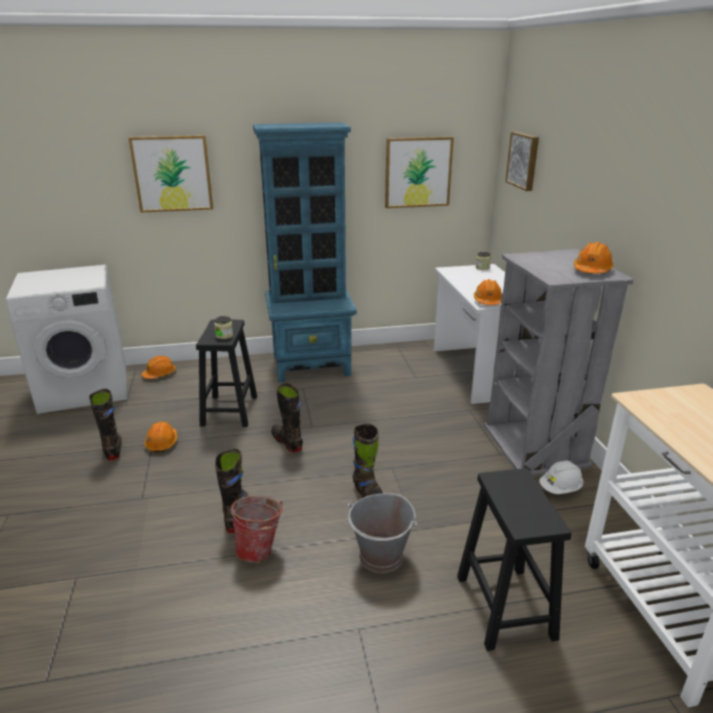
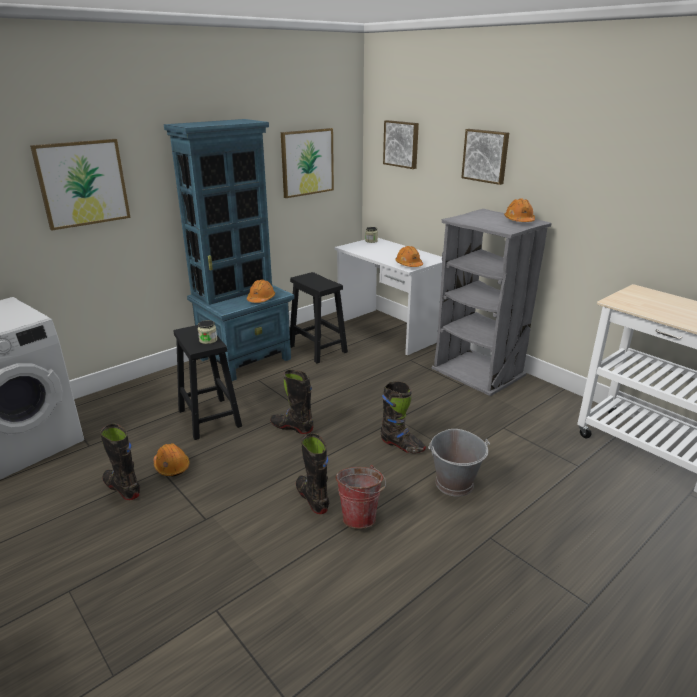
camera: 30 degrees left, 0 degrees up
orange hard hat [142,356,176,379] -> orange hard hat moved to [247,280,275,303]
black stool [457,468,571,651] -> black stool moved to [290,272,348,363]
white hard hat [539,461,584,494] -> none
none -> picture [461,129,509,185]

